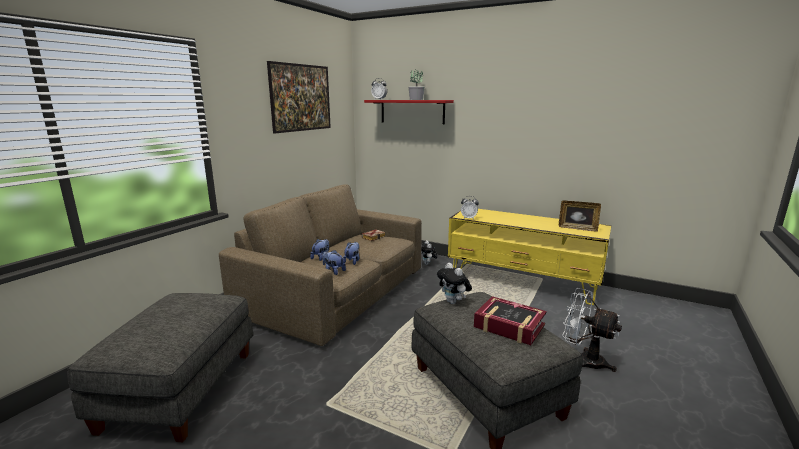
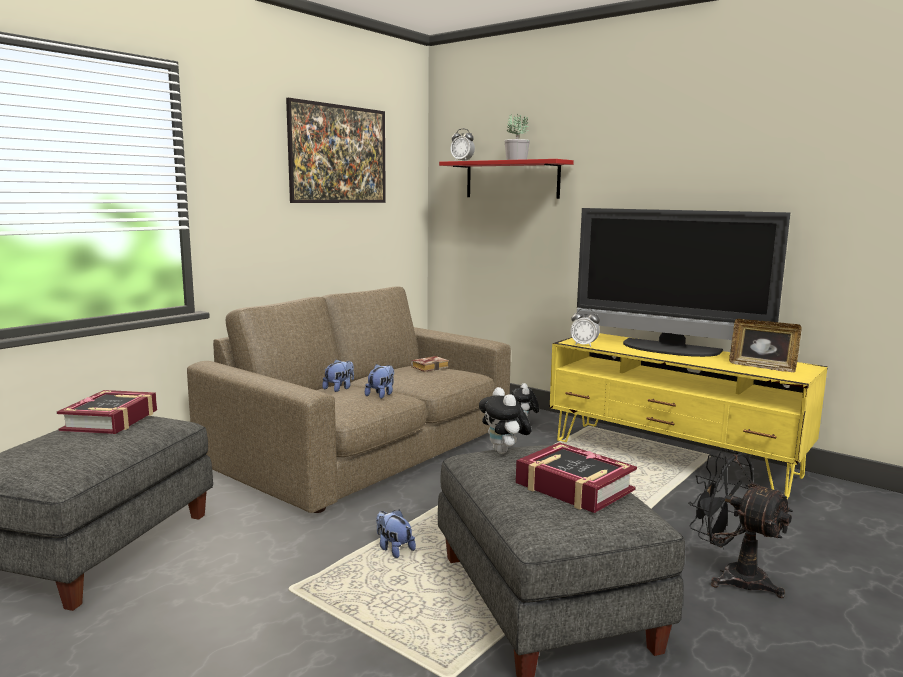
camera: 10 degrees right, 5 degrees down
plush toy [322,250,346,275] -> plush toy moved to [376,510,416,558]
white fan [562,288,622,372] -> black fan [688,449,793,598]
none -> book [57,390,157,434]
none -> television [577,208,791,357]

